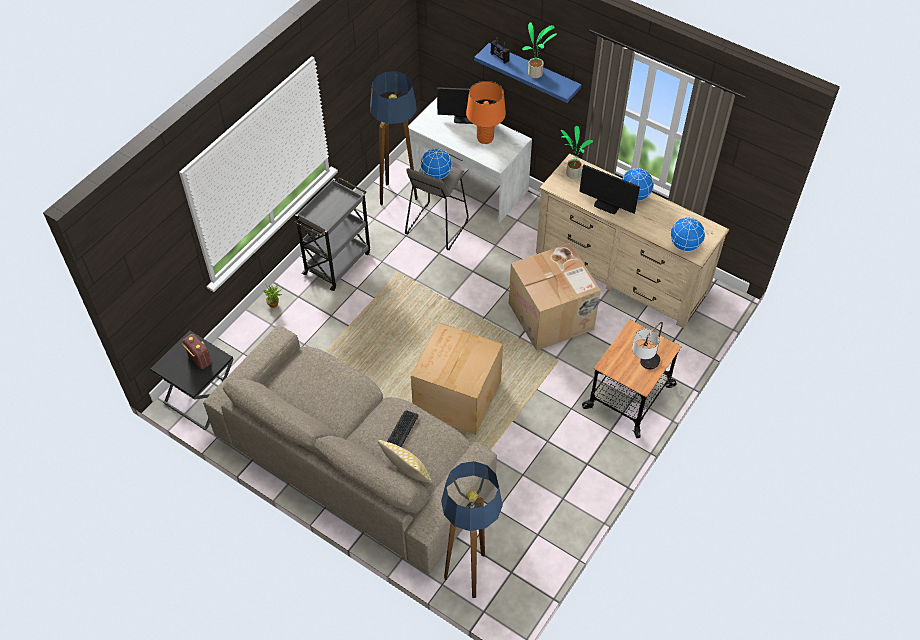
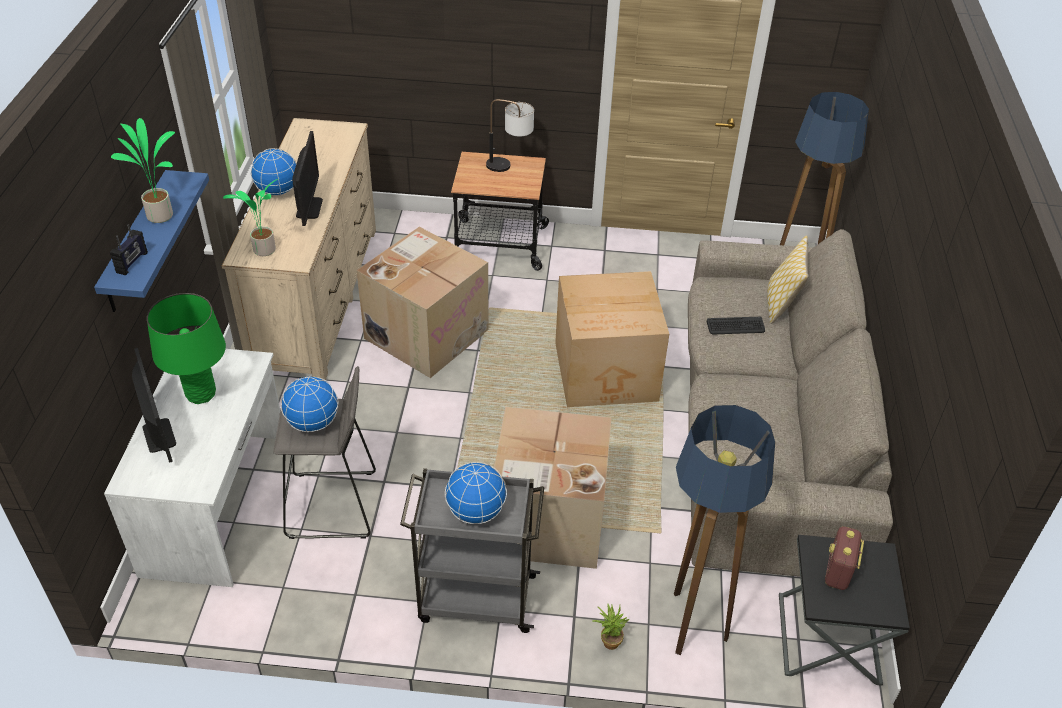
camera: 120 degrees left, 10 degrees down
floor lamp [370,71,417,206] -> floor lamp moved to [674,405,775,655]
orange table lamp [466,81,506,144] -> green table lamp [147,293,226,404]
globe [670,217,705,251] -> globe moved to [445,462,507,524]
none -> cardboard box [494,407,612,569]

